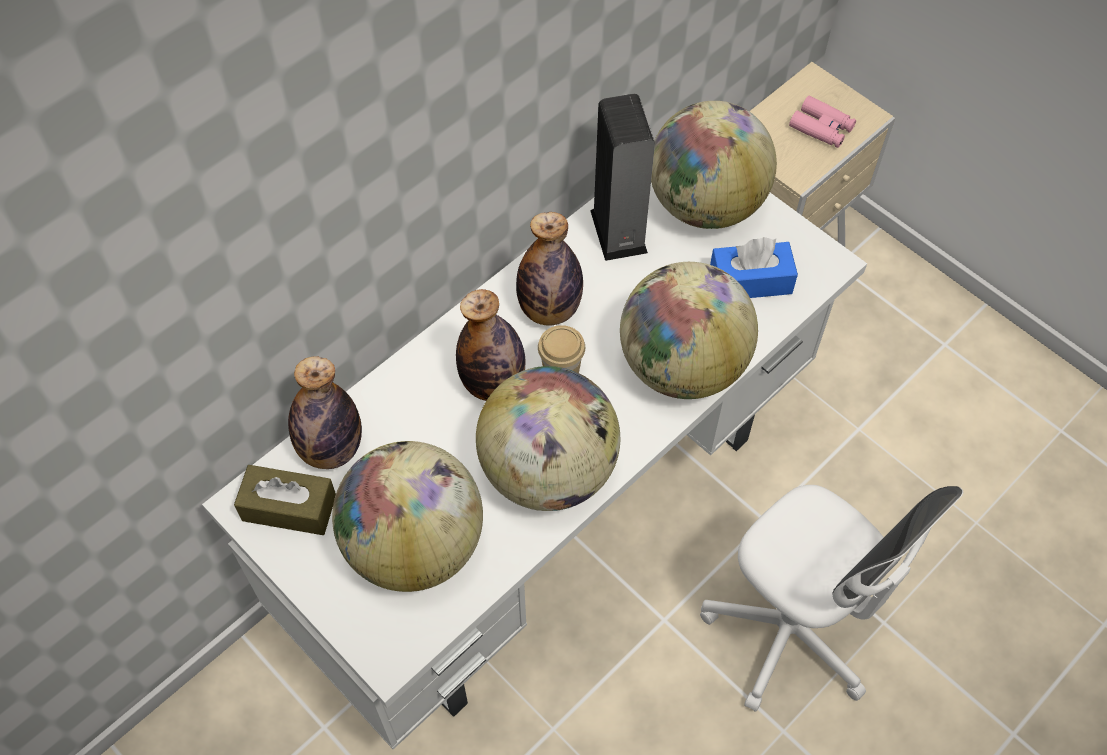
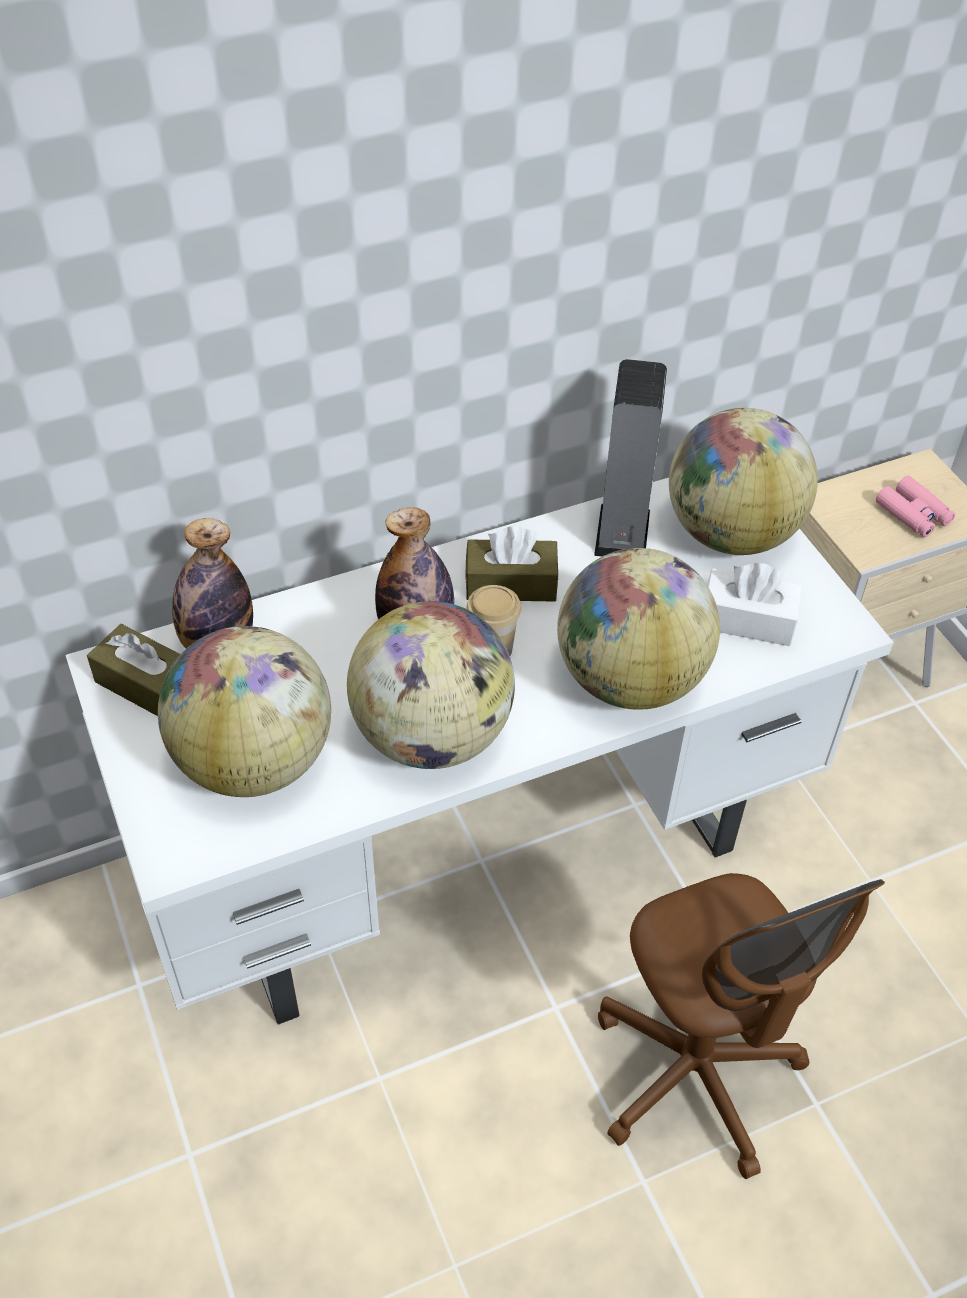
camera: 20 degrees right, 10 degrees down
bottle [516,212,583,326] -> brown tissue box [465,526,558,602]
white office chair [700,485,963,712] -> brown office chair [598,873,885,1179]
blue tissue box [710,237,798,298] -> white tissue box [707,563,803,646]

